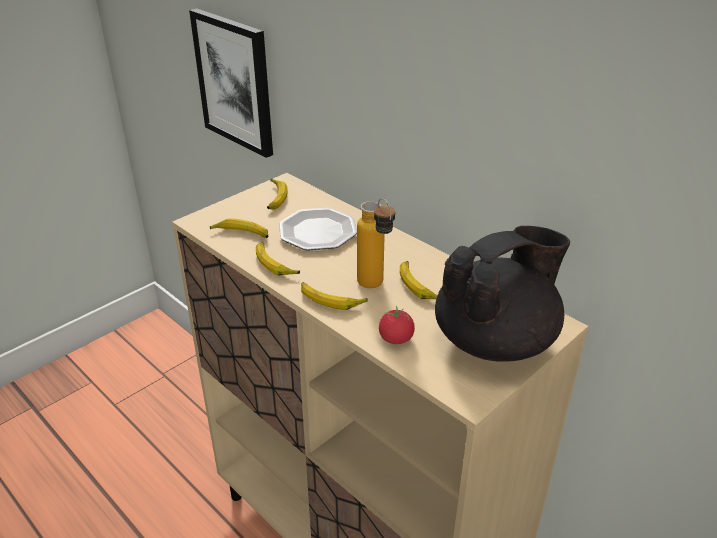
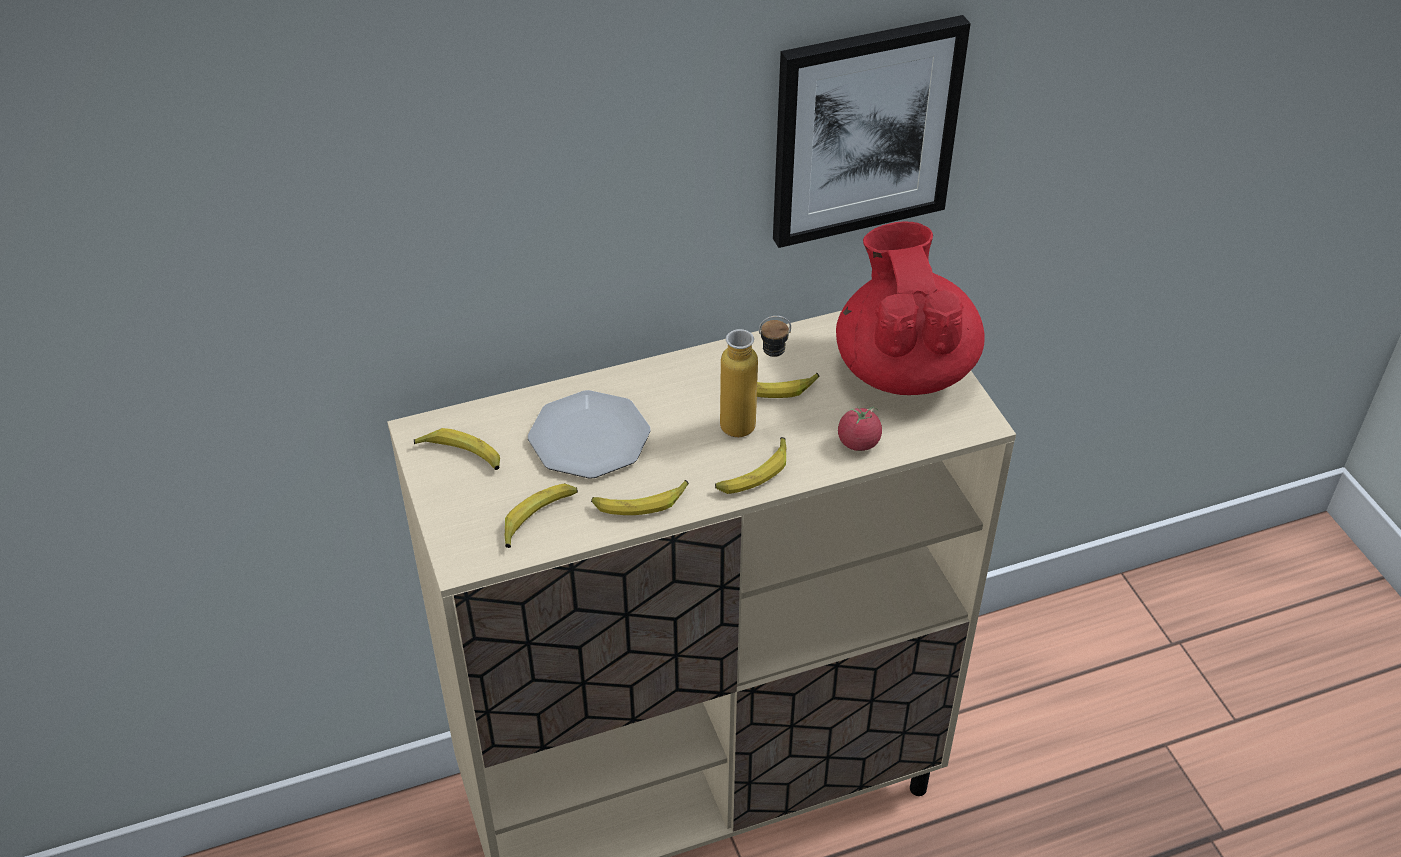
camera: 65 degrees left, 10 degrees up
picture [189,8,273,158] -> picture moved to [773,15,971,248]
black teapot [435,226,570,362] -> red teapot [836,221,985,395]

